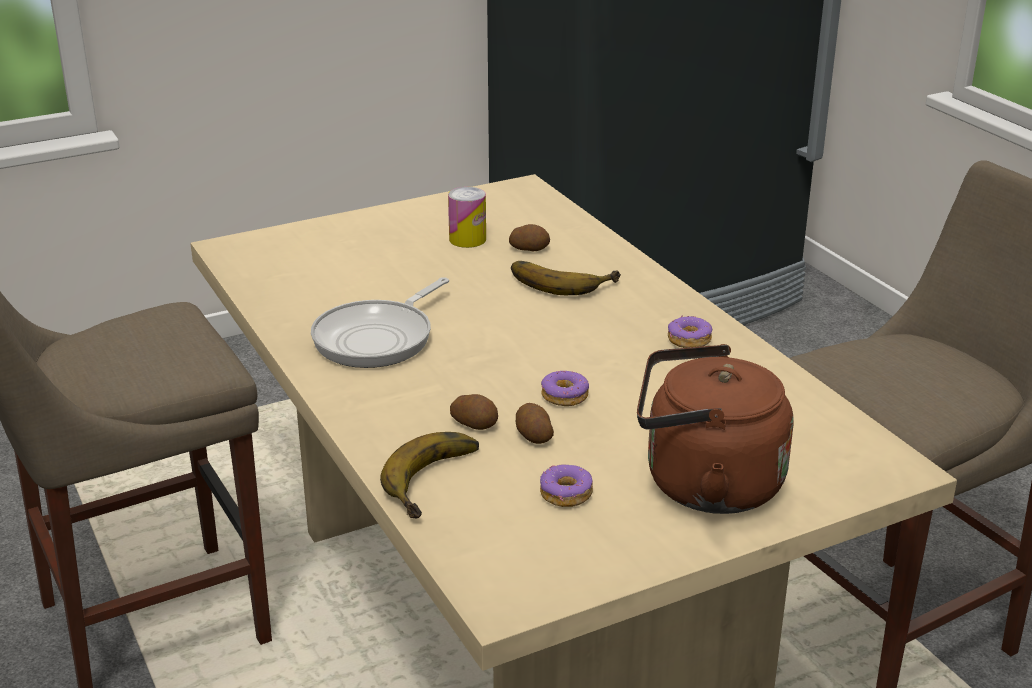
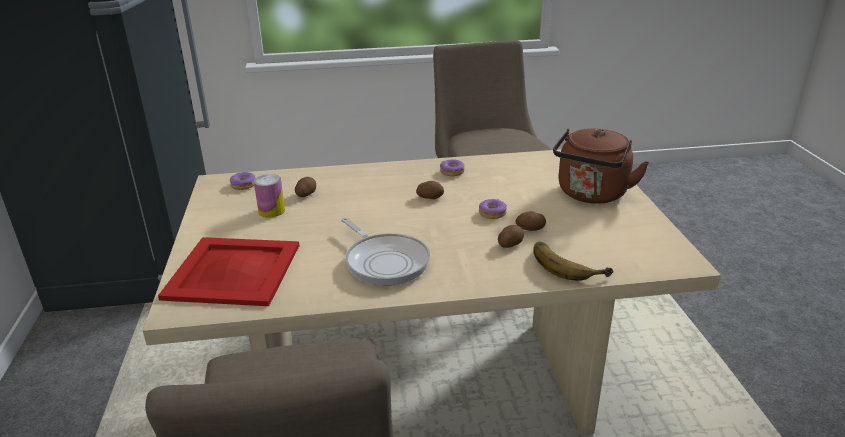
camera: 70 degrees left, 0 degrees up
banana [511,261,621,296] -> none
donut [540,464,593,507] -> donut moved to [230,172,256,190]
none -> red tray [158,237,299,306]
none -> potato [416,181,444,199]

